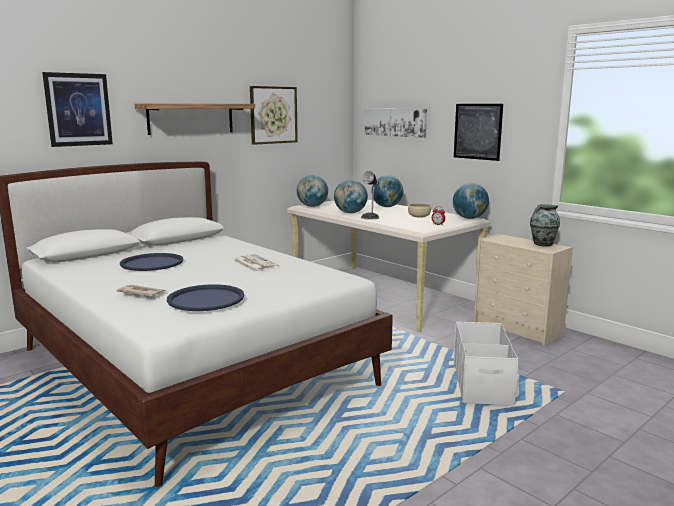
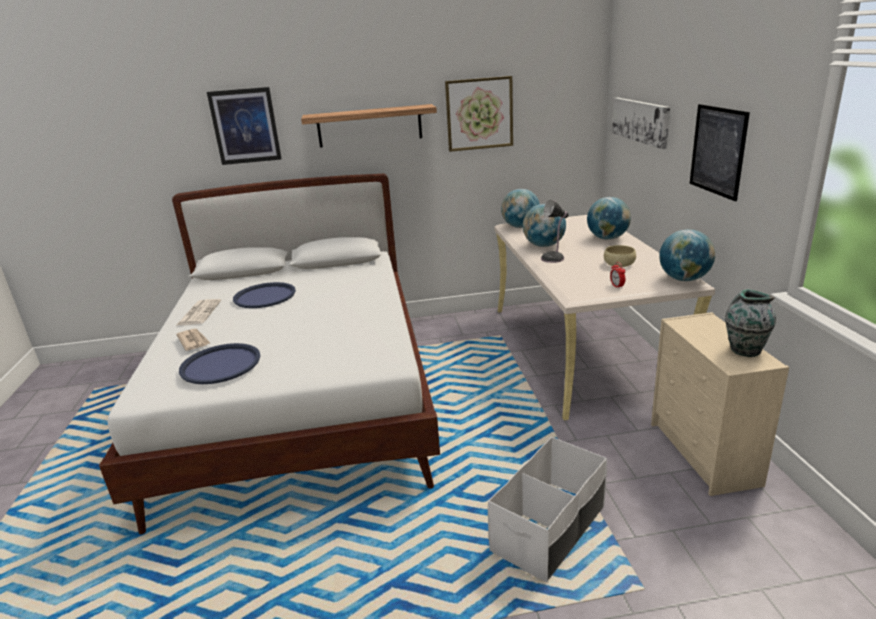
camera: 35 degrees right, 10 degrees up
newspaper [233,254,279,272] -> newspaper moved to [176,299,221,326]

